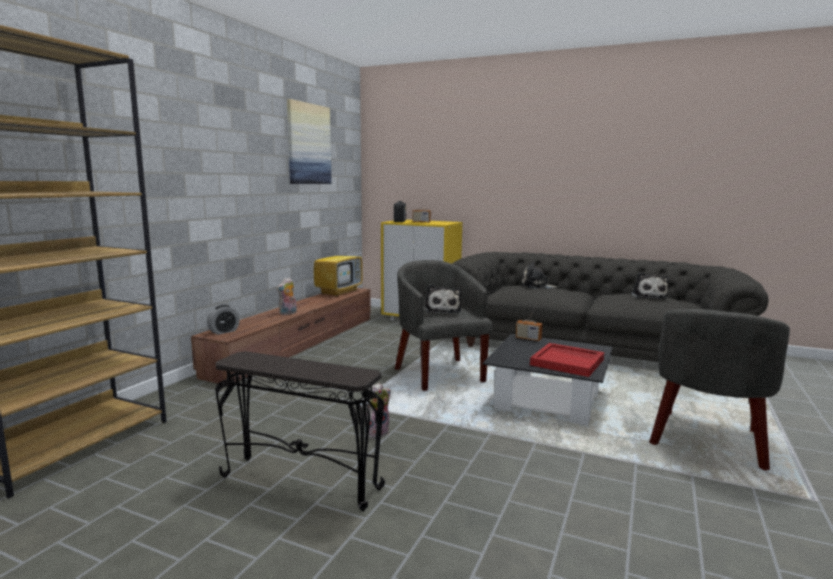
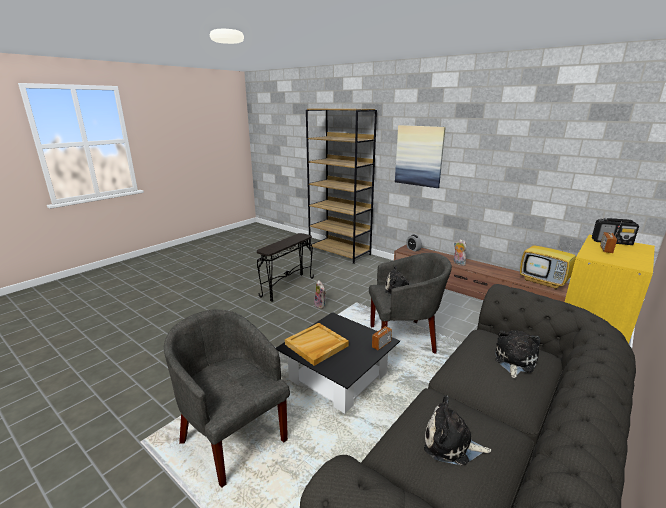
camera: 105 degrees right, 10 degrees up
picture [287,99,331,184] -> picture moved to [395,125,446,188]
red tray [530,343,604,377] -> beige tray [285,323,349,366]

